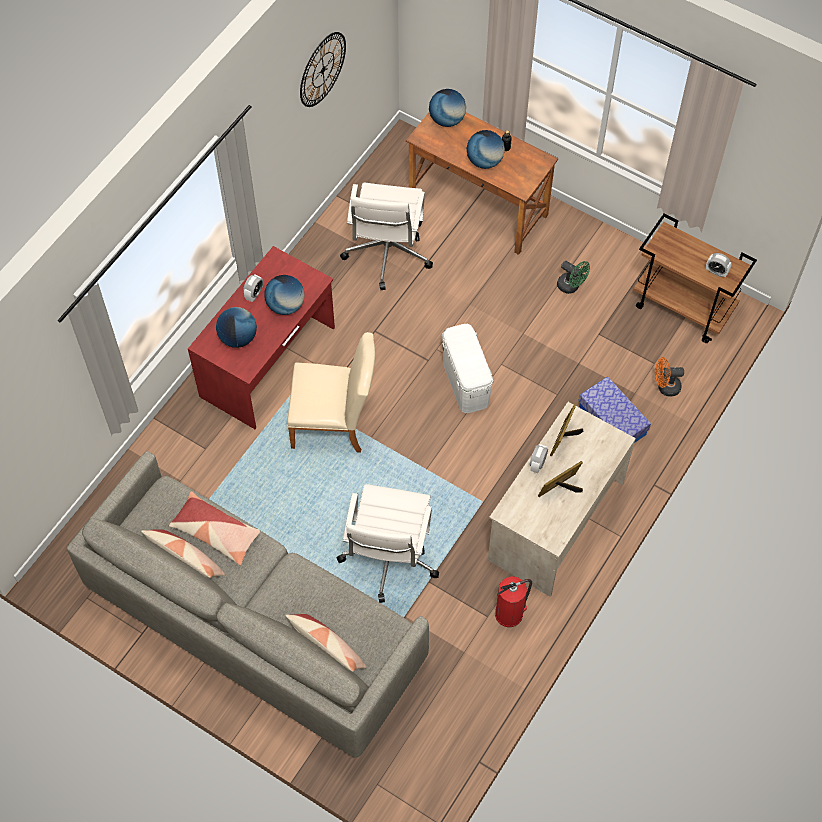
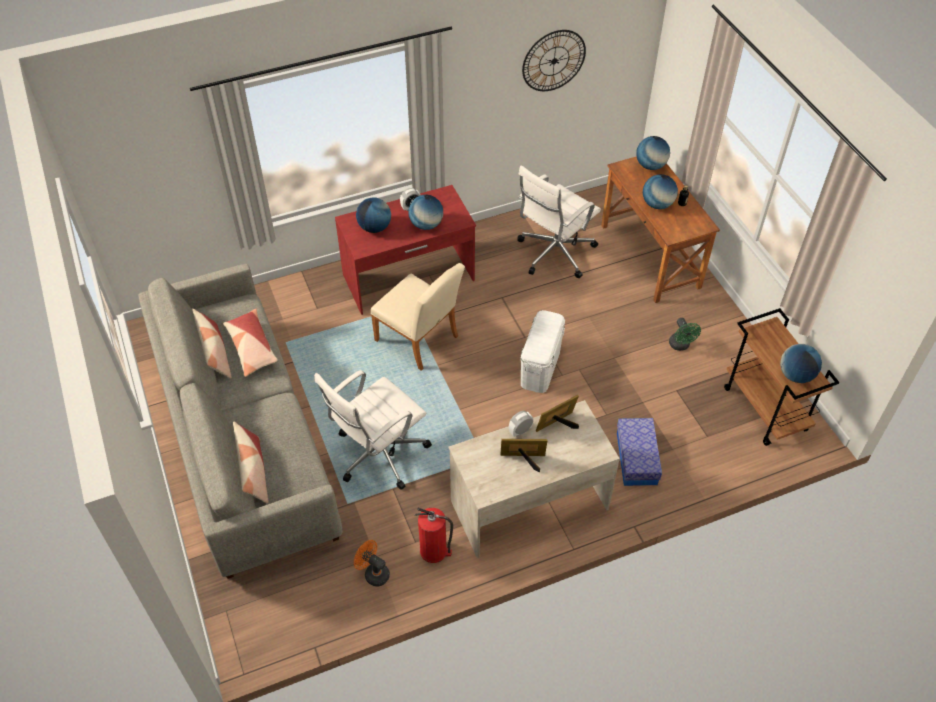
camera: 35 degrees right, 10 degrees down
orange fan [655,357,684,397] -> orange fan moved to [354,540,390,587]
alarm clock [706,253,732,277] -> globe [780,344,822,383]

